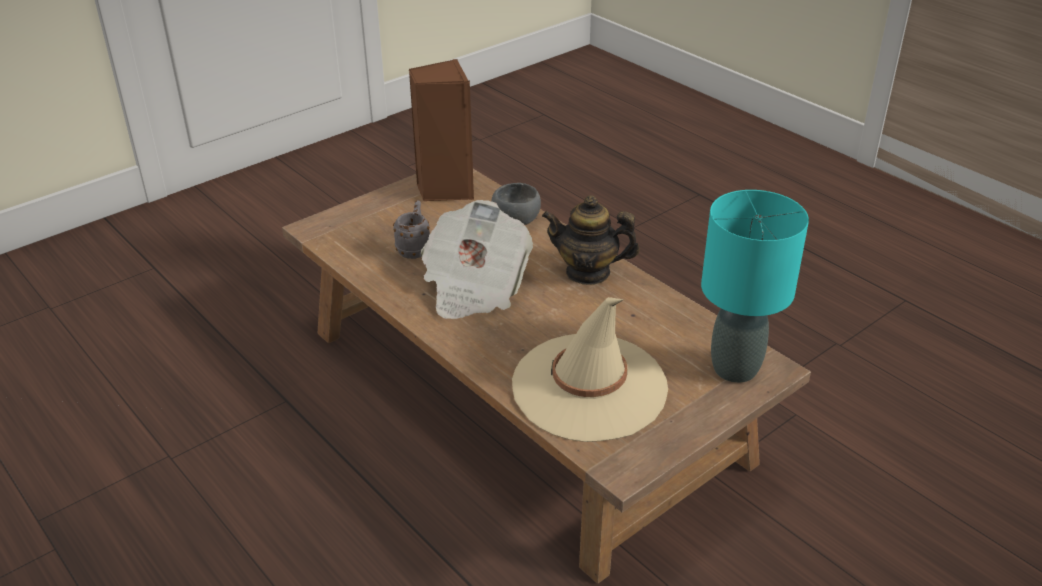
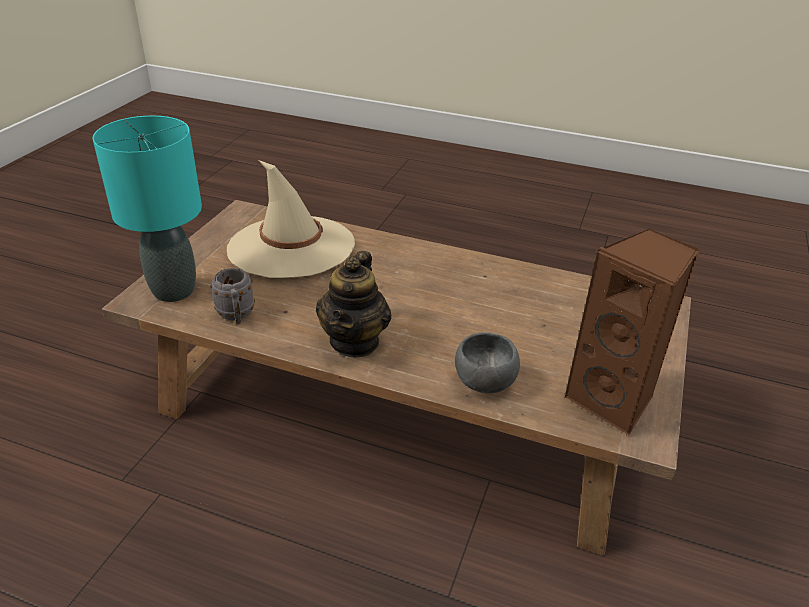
camera: 150 degrees right, 0 degrees up
grey mug [393,201,430,259] -> grey mug moved to [210,268,255,324]
newspaper [421,200,533,319] -> none
teapot [542,195,640,285] -> teapot turned 120 degrees clockwise [316,251,391,358]

